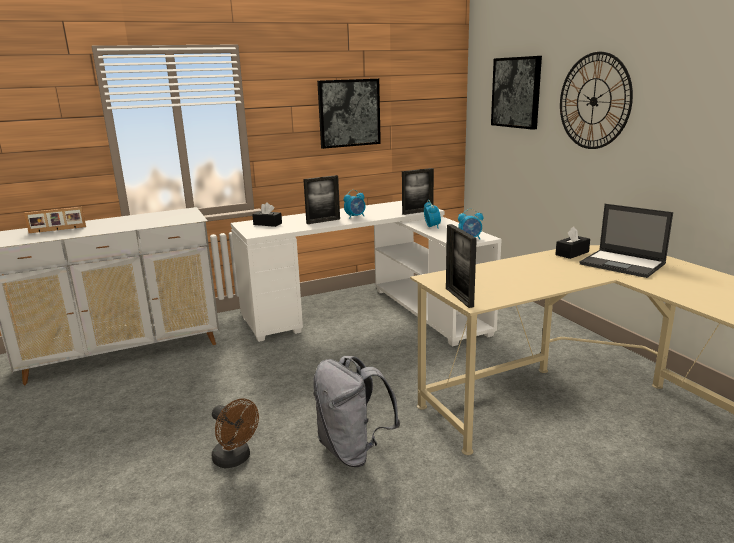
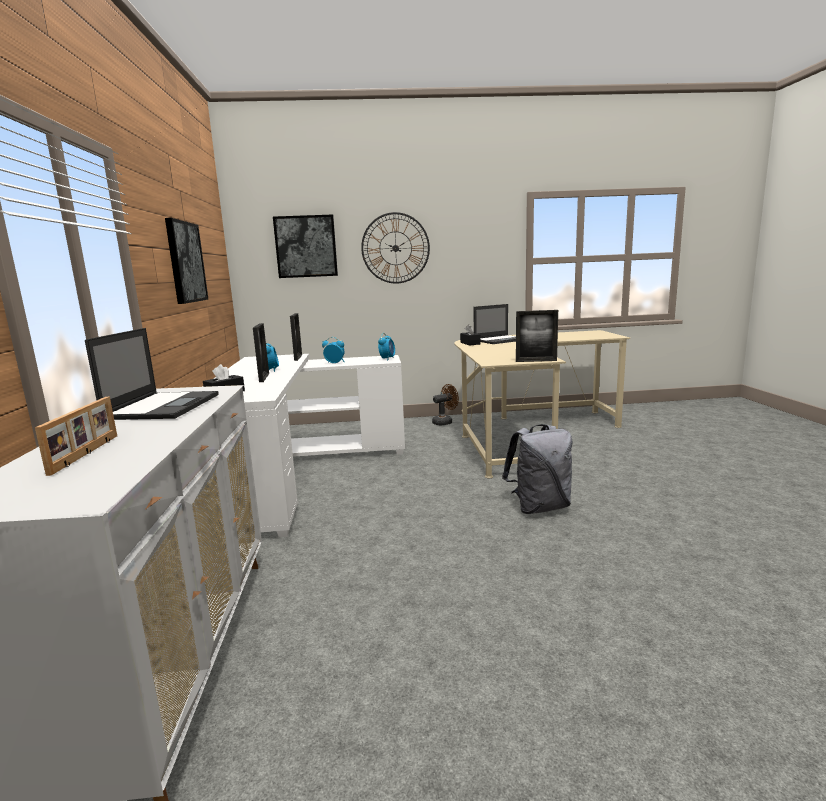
camera: 70 degrees left, 5 degrees down
brown fan [212,399,259,468] -> brown fan moved to [432,384,459,425]
none -> laptop [85,328,219,420]

